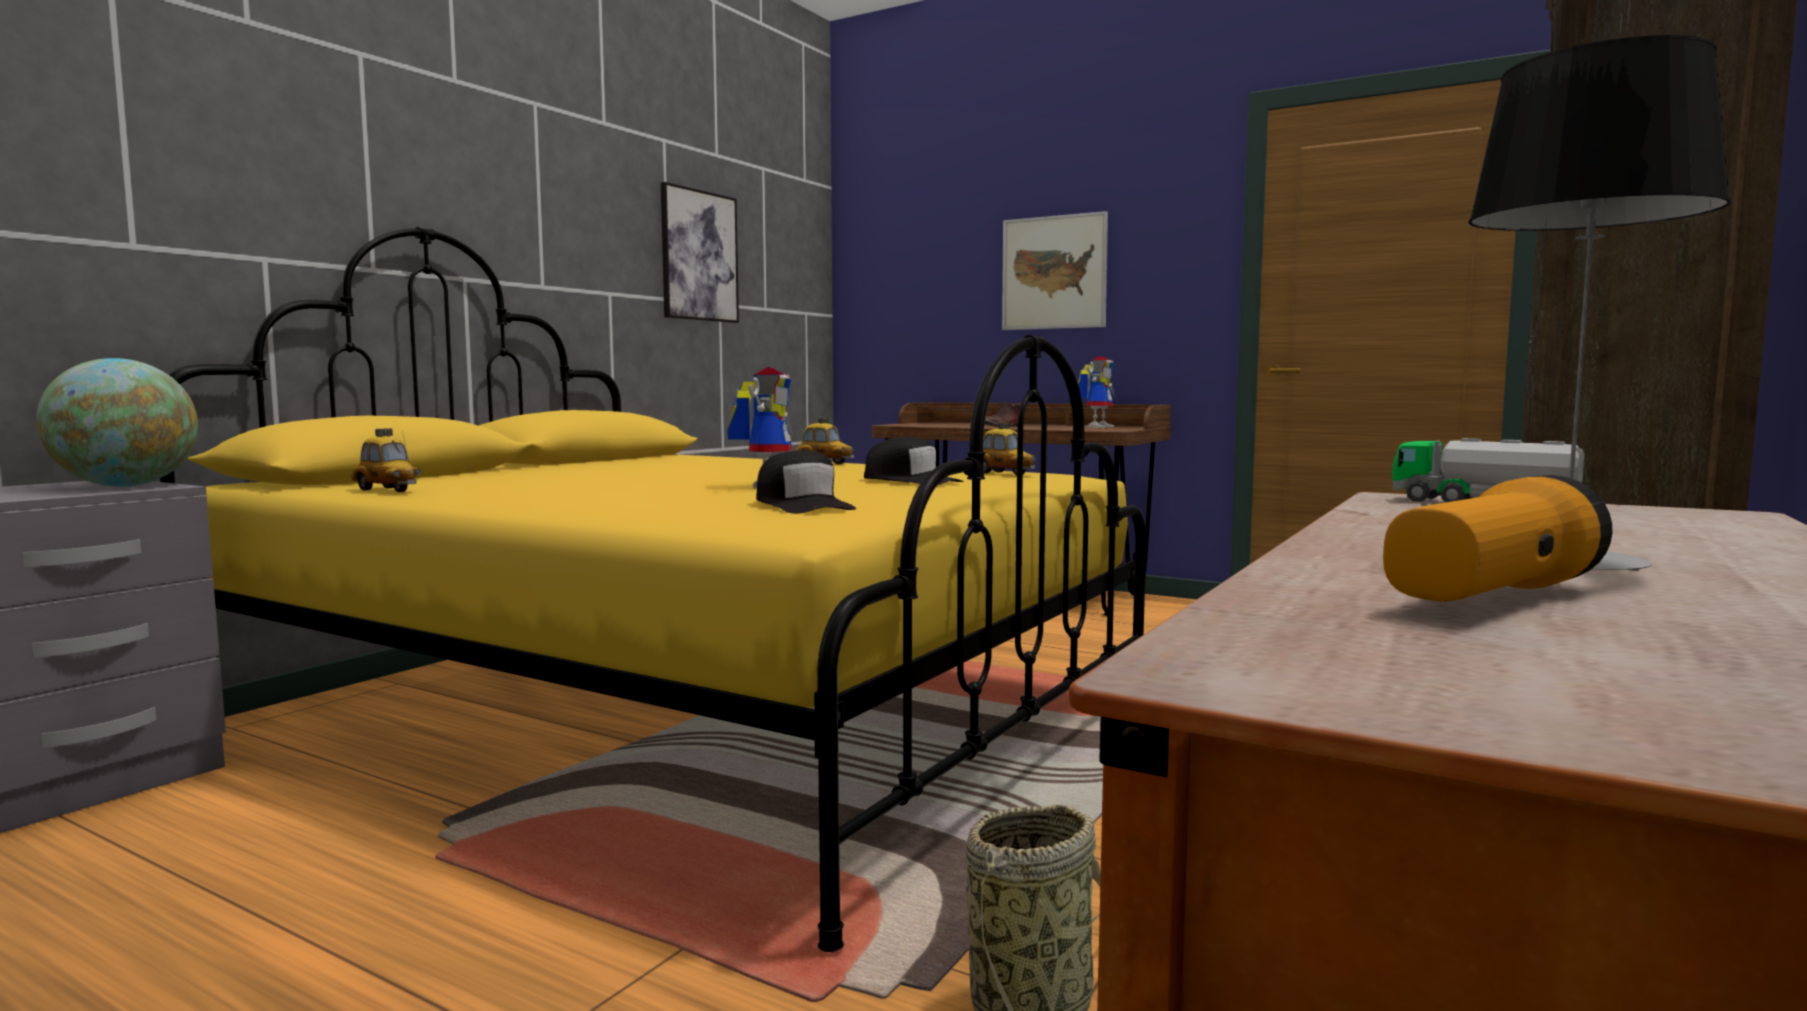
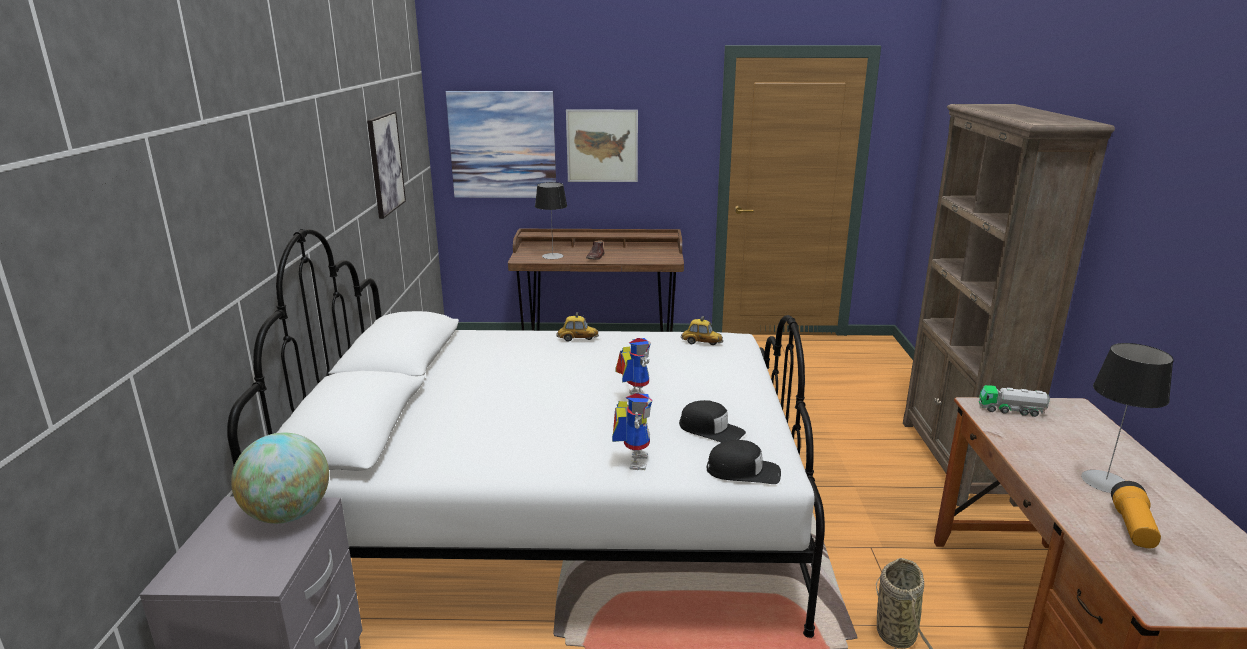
camera: 30 degrees left, 15 degrees up
yellow bed [160,227,1146,952] -> white bed [227,229,825,638]
toy car [351,428,421,492] -> none
black cap [864,437,964,485] -> black cap moved to [707,440,781,484]
toy robot [1078,356,1116,428] -> toy robot moved to [612,393,652,470]
none -> picture [446,91,556,198]
none -> table lamp [535,182,567,259]

